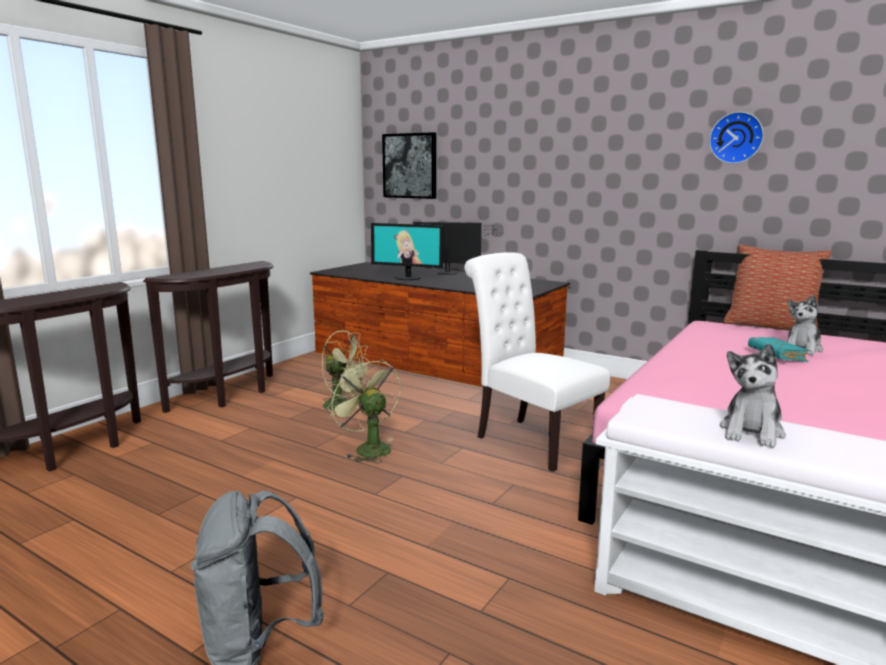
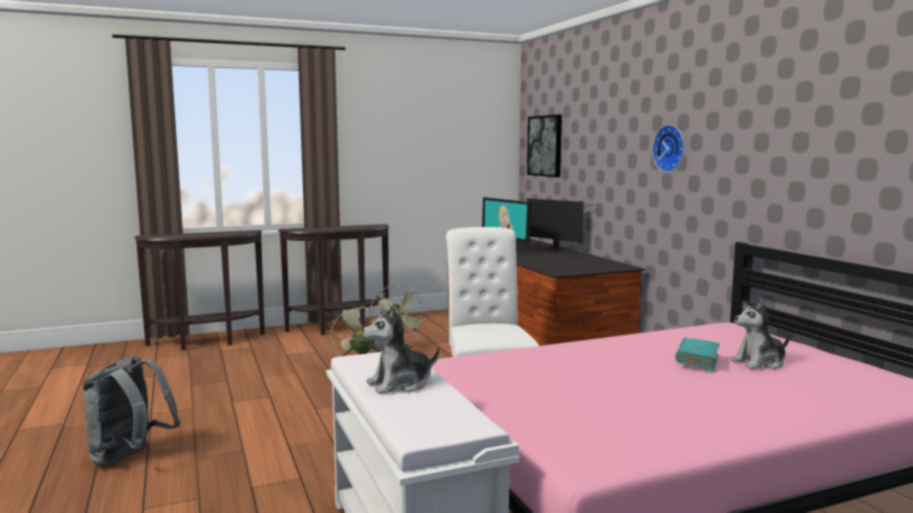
camera: 35 degrees right, 5 degrees down
wall clock [709,112,764,164] -> wall clock moved to [652,125,684,172]
pillow [723,245,832,330] -> none

